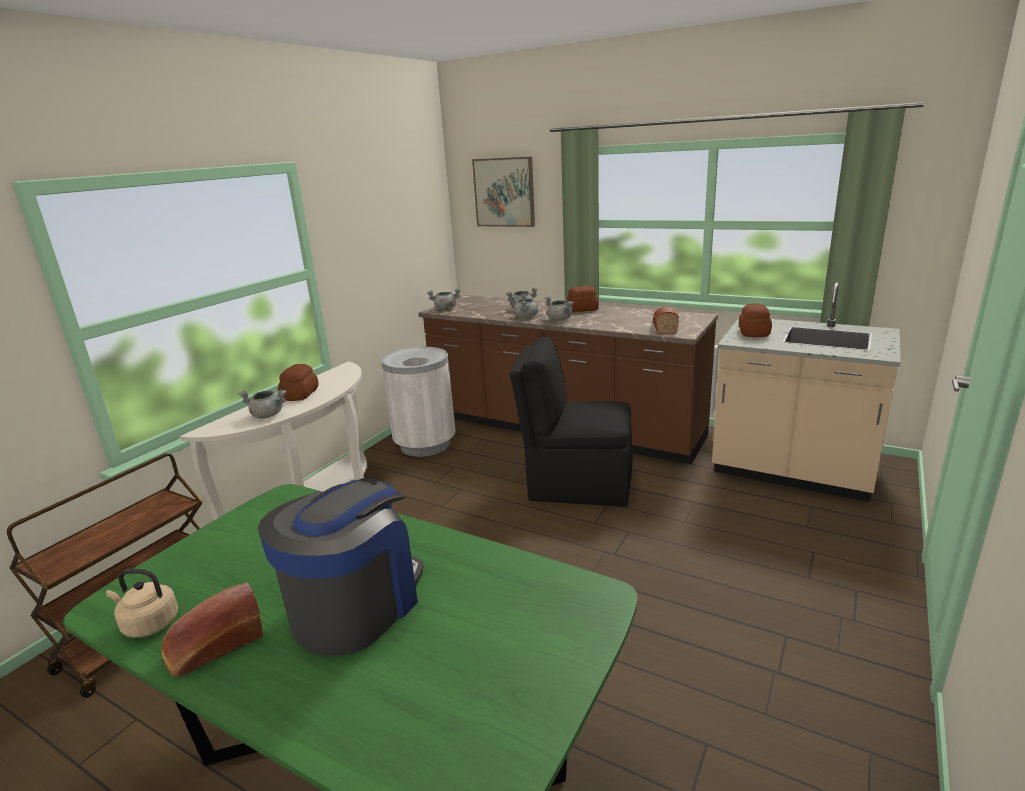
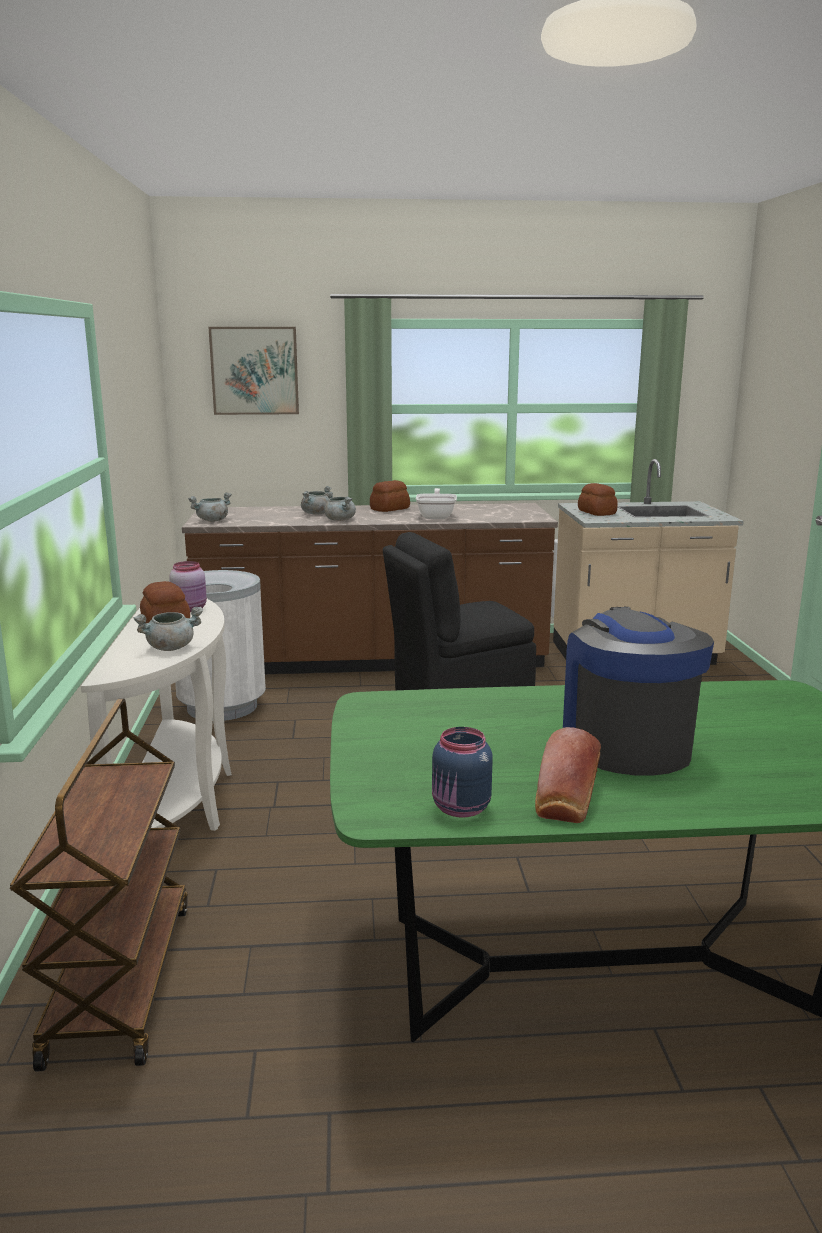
camera: 35 degrees left, 5 degrees down
beige kettle [106,569,178,638] -> blue jar [432,727,493,818]
grey cooking pot [545,296,574,321] -> none
bread [653,307,679,334] -> none
none -> pink jar [169,561,207,612]
none -> frying pan [416,488,457,519]

